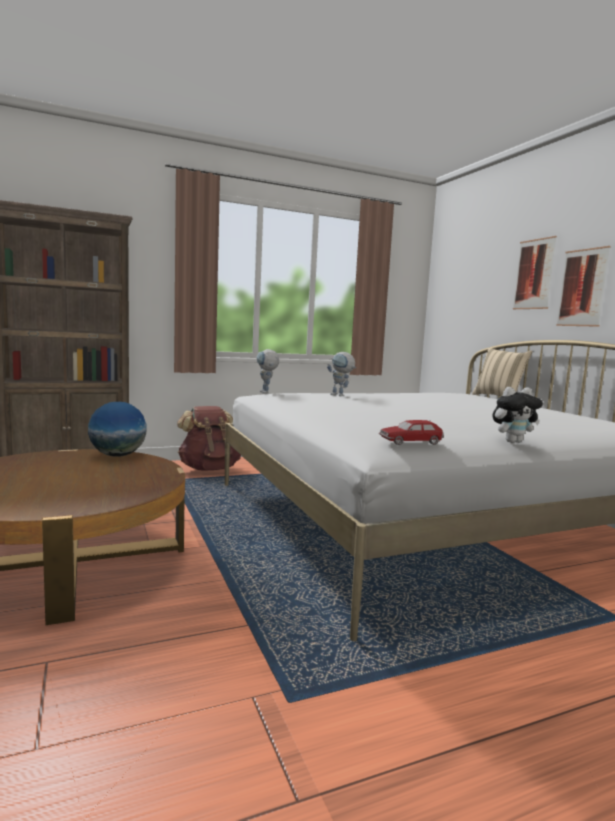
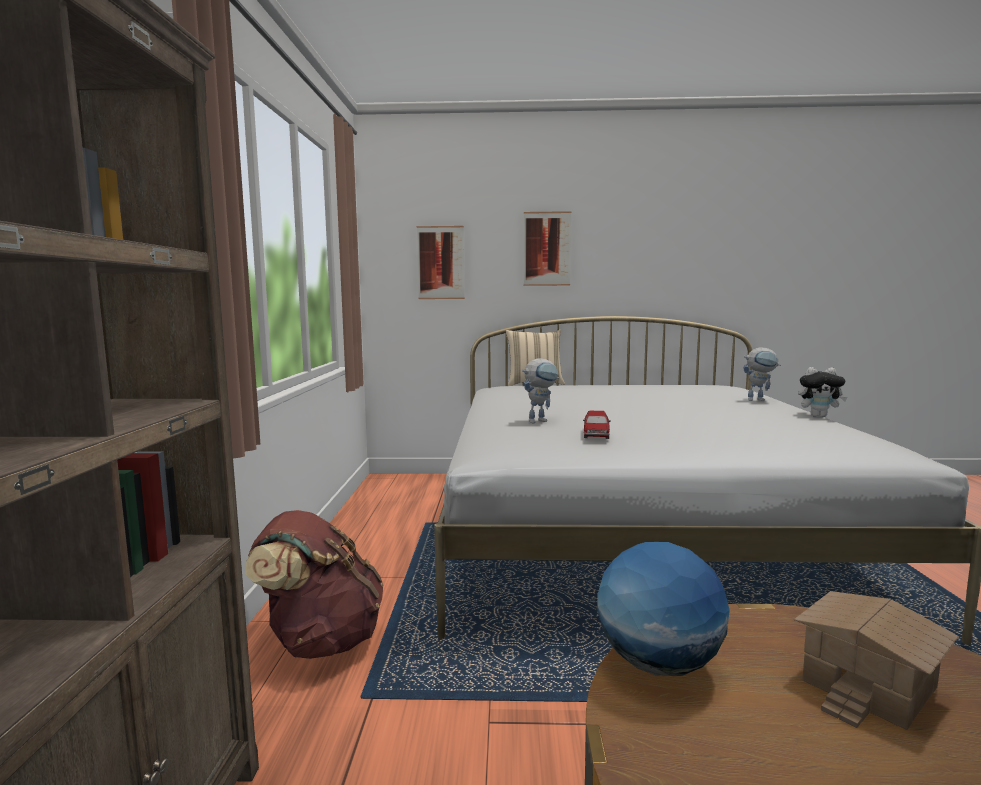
camera: 65 degrees left, 0 degrees up
toy robot [257,349,279,394] -> toy robot moved to [743,347,781,401]
toy car [379,420,444,445] -> toy car moved to [583,411,611,439]
plush toy [492,387,543,443] -> plush toy turned 90 degrees clockwise [798,367,848,417]
picture [556,246,610,327] -> picture moved to [417,226,465,299]
none -> toy house [794,591,959,730]

